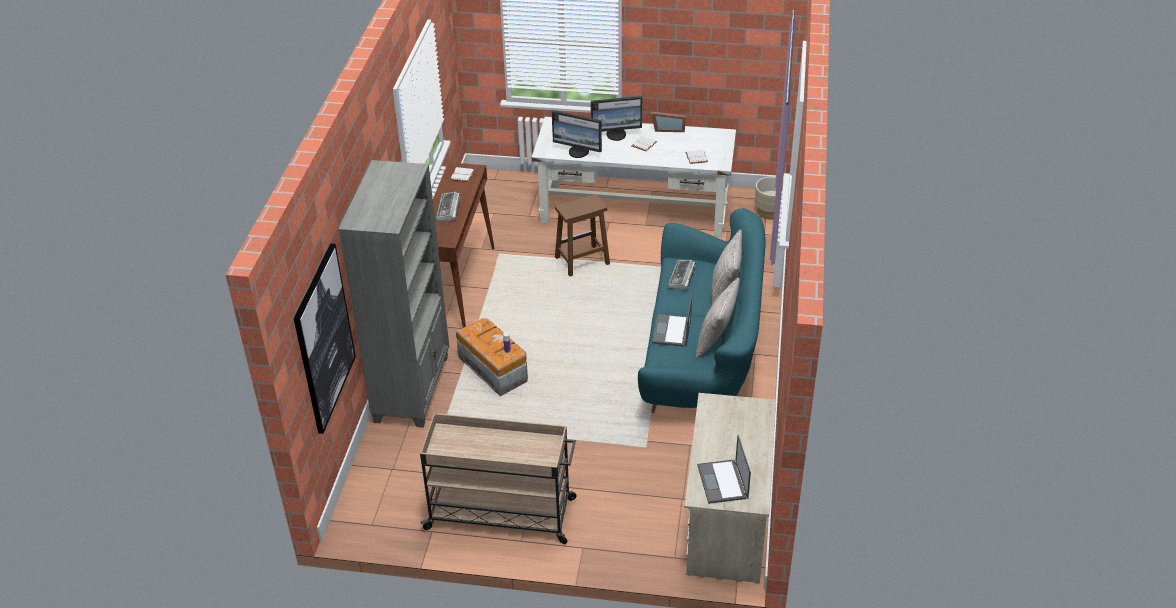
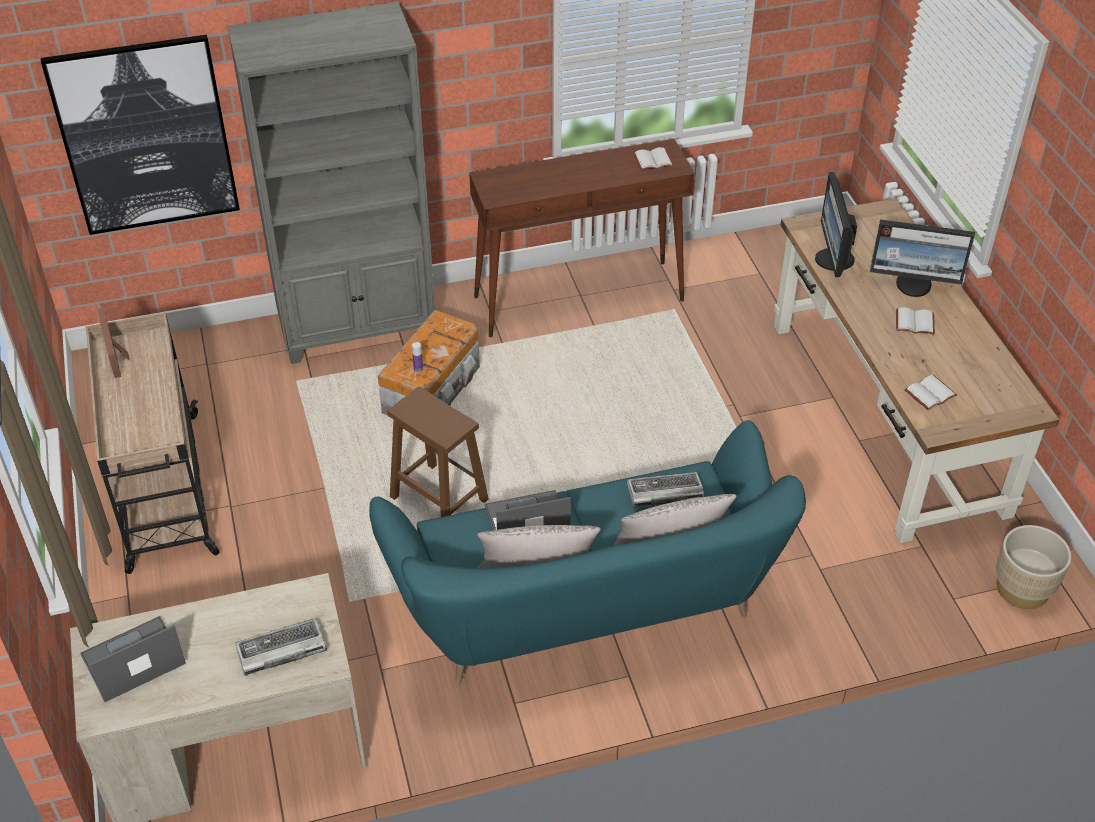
camera: 65 degrees right, 5 degrees up
keyboard [436,191,461,222] -> keyboard moved to [235,618,327,676]
white desk [532,117,736,237] -> brown desk [774,198,1060,543]
brown stool [555,194,610,277] -> brown stool moved to [387,386,489,517]
monitor [591,96,642,141] -> monitor turned 45 degrees counterclockwise [870,220,975,297]
picture frame [651,111,686,132] -> picture frame moved to [97,308,130,378]

